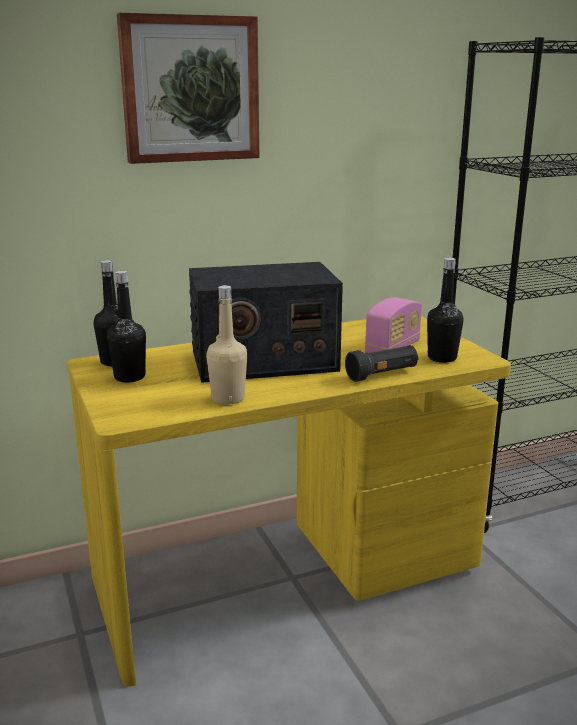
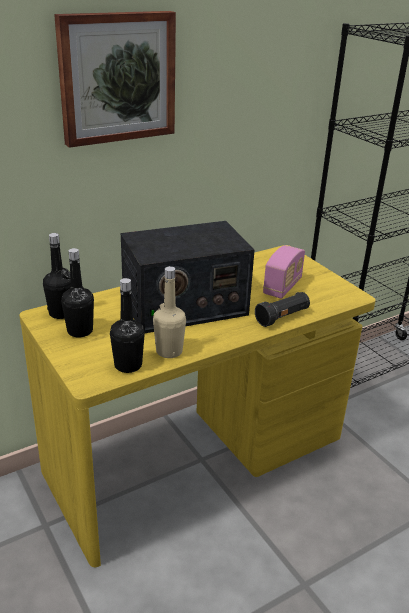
camera: 10 degrees left, 10 degrees up
black bottle [427,258,464,363] -> black bottle moved to [110,278,145,373]

